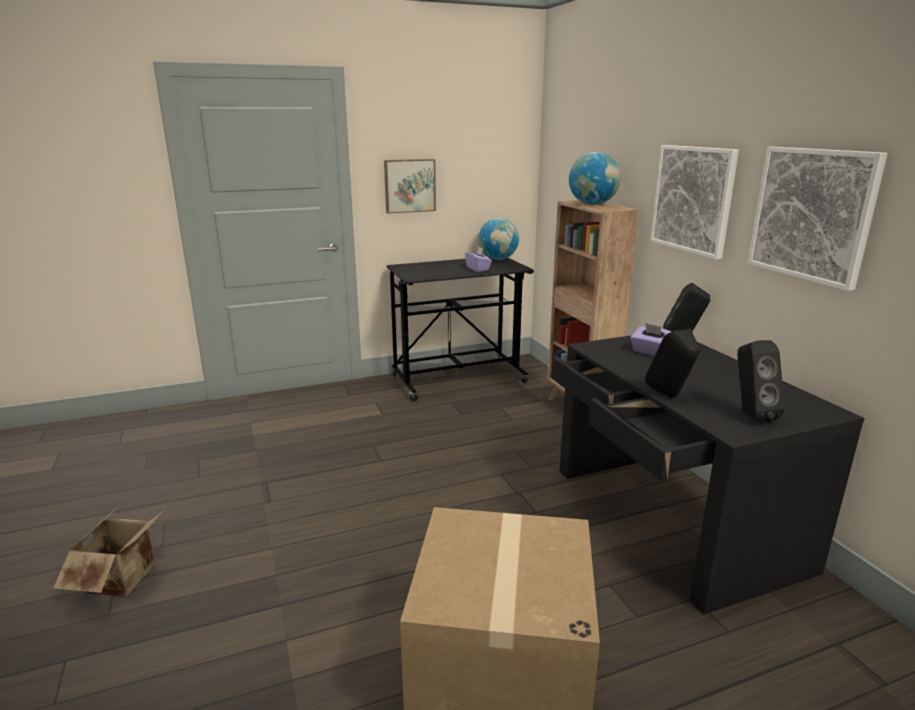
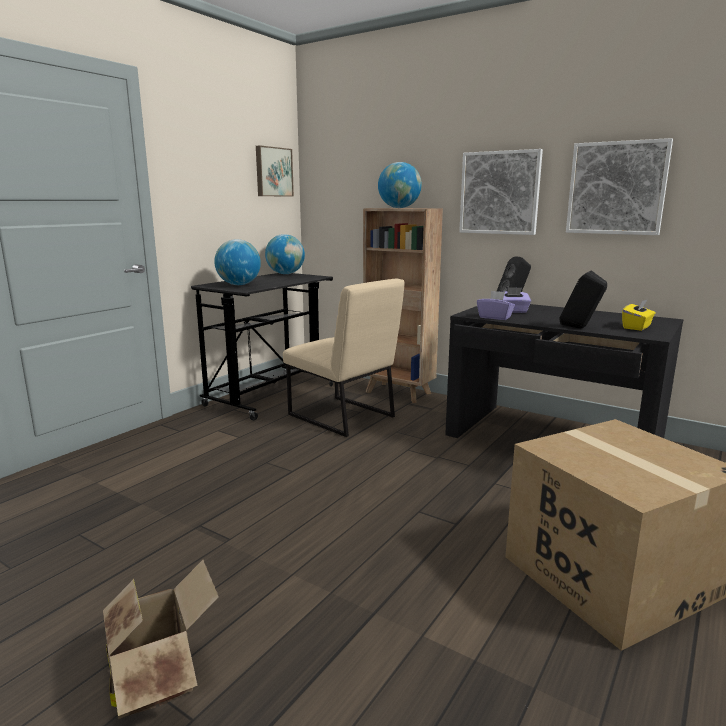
camera: 35 degrees left, 5 degrees down
picture [384,159,436,214] -> picture moved to [256,145,294,197]
purple tissue box [465,247,492,272] -> purple tissue box moved to [477,291,515,320]
black speaker [737,340,785,422] -> yellow tissue box [622,299,655,331]
none -> globe [214,239,261,285]
none -> beige chair [283,279,405,437]

